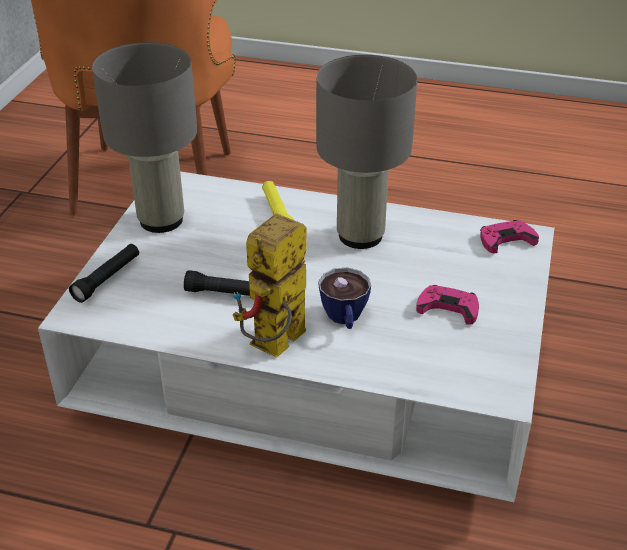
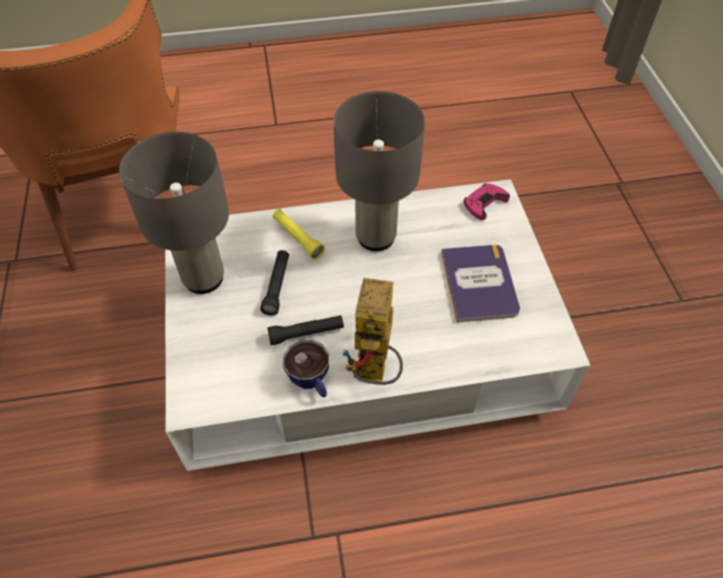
camera: 25 degrees left, 15 degrees up
black flashlight [69,244,139,303] -> black flashlight moved to [260,250,289,316]
cup [318,267,371,329] -> cup moved to [283,340,329,397]
pink game controller [416,285,479,325] -> book [441,245,520,323]

